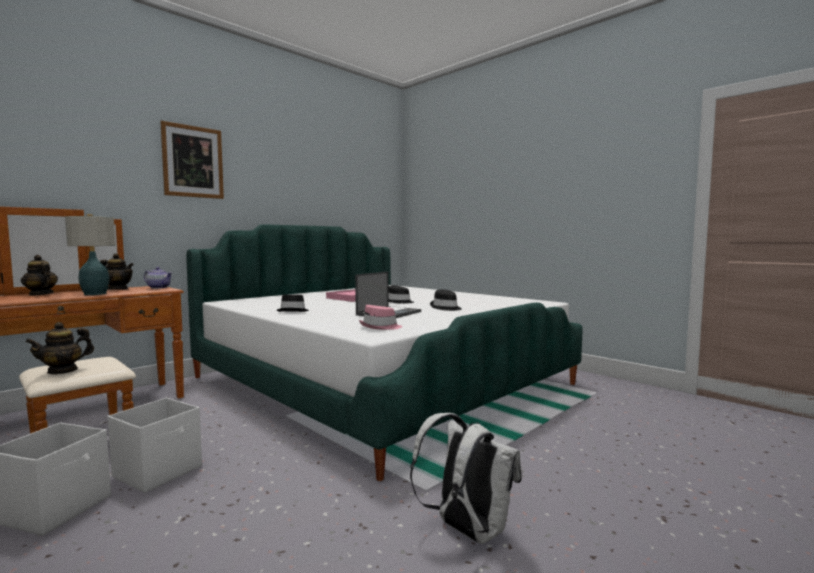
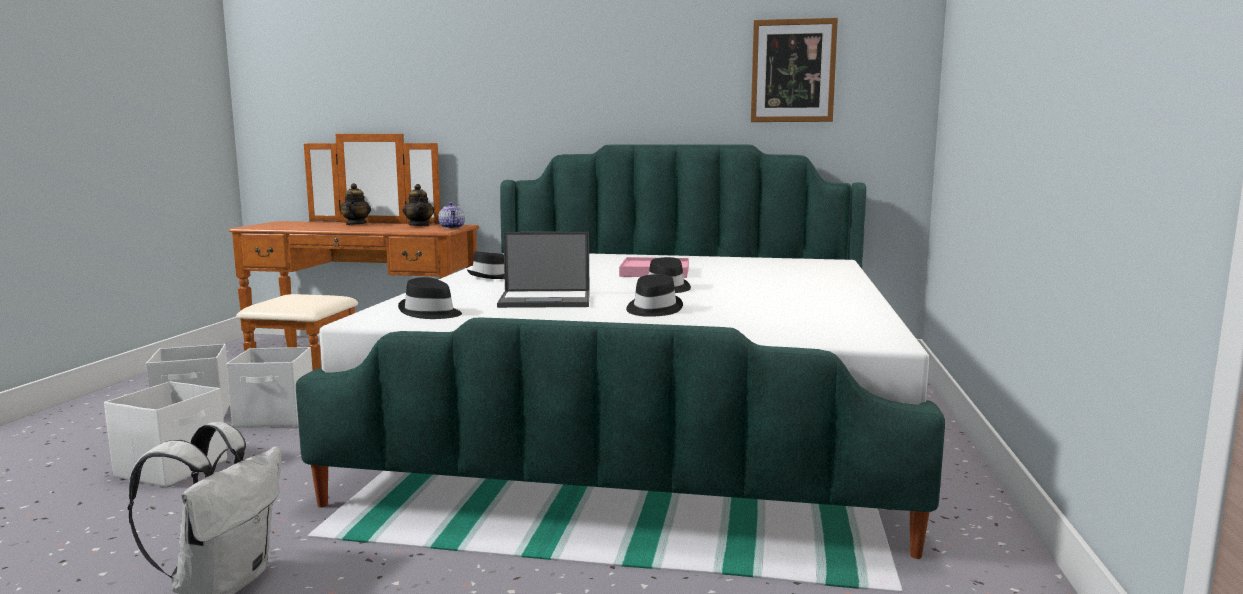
camera: 55 degrees right, 5 degrees up
teapot [25,322,94,375] -> none
table lamp [65,214,116,295] -> none
picture [160,121,224,199] -> picture moved to [751,18,838,122]
pink hat [359,305,402,330] -> black hat [398,277,462,319]
none -> white storage box [104,381,227,487]

